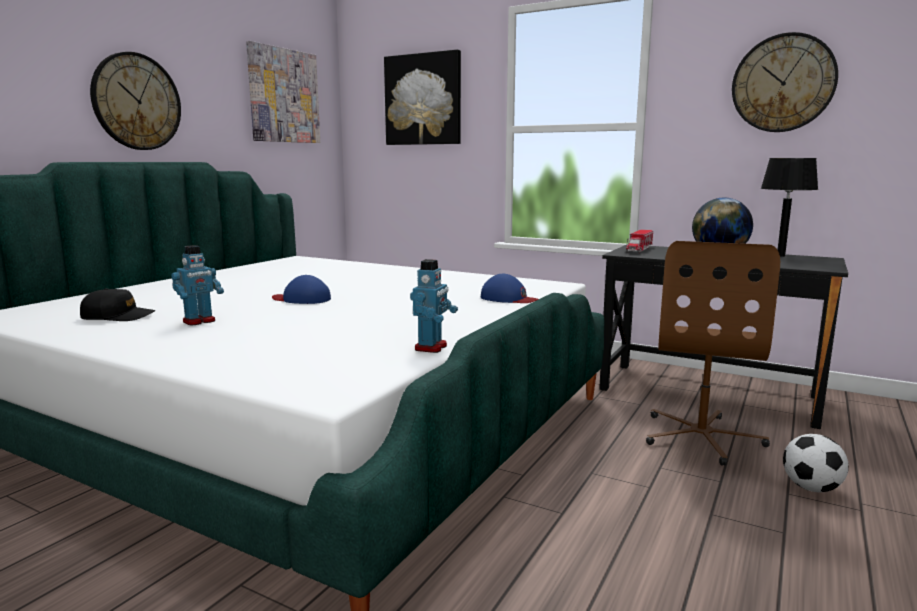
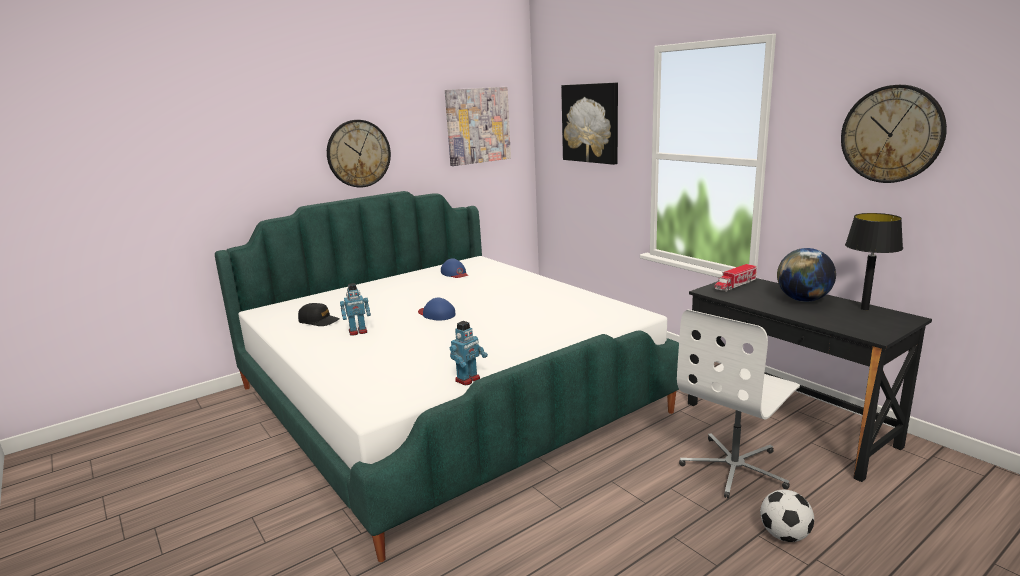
camera: 25 degrees right, 5 degrees up
blue cap [481,274,539,303] -> blue cap moved to [441,258,468,278]
brown office chair [646,241,780,466] -> white office chair [677,310,800,498]

